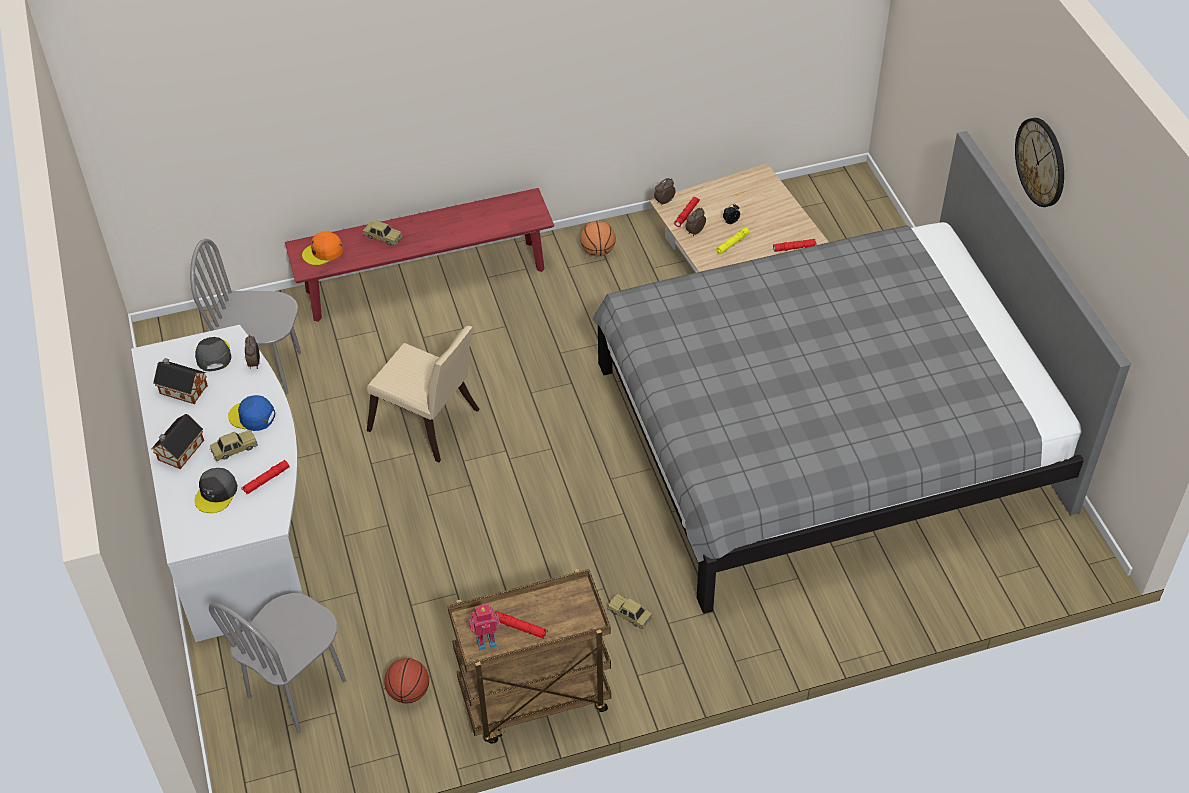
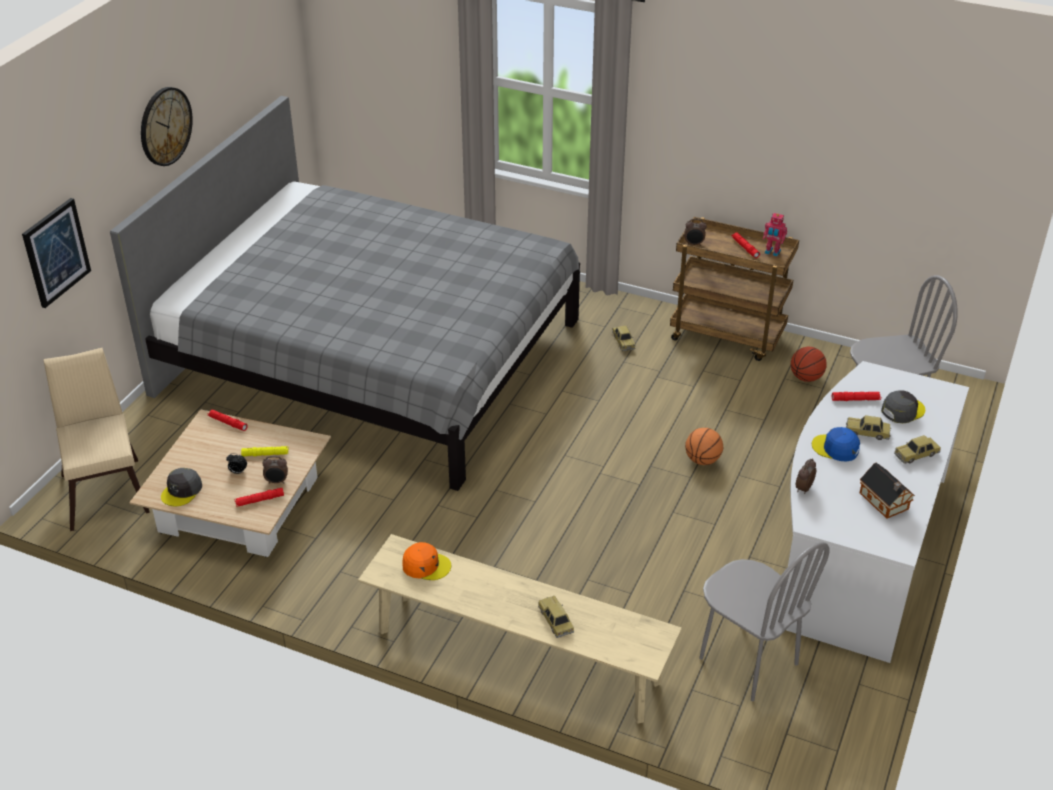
camera: 140 degrees left, 10 degrees down
toy house [152,414,204,469] -> toy car [894,435,941,464]
grey cap [195,337,232,371] -> grey cap moved to [161,468,202,506]
blue cap [228,395,275,431] -> blue cap turned 150 degrees clockwise [812,427,860,461]
red bench [285,188,554,322] -> beige bench [358,534,682,724]
orange cap [302,231,343,265] -> orange cap moved to [402,542,451,580]
beige chair [367,326,480,462] -> beige chair moved to [43,348,150,531]
basketball [580,221,616,256] -> basketball moved to [685,428,723,465]
alarm clock [654,178,676,206] -> alarm clock moved to [684,219,707,246]
none -> picture [22,198,91,308]

